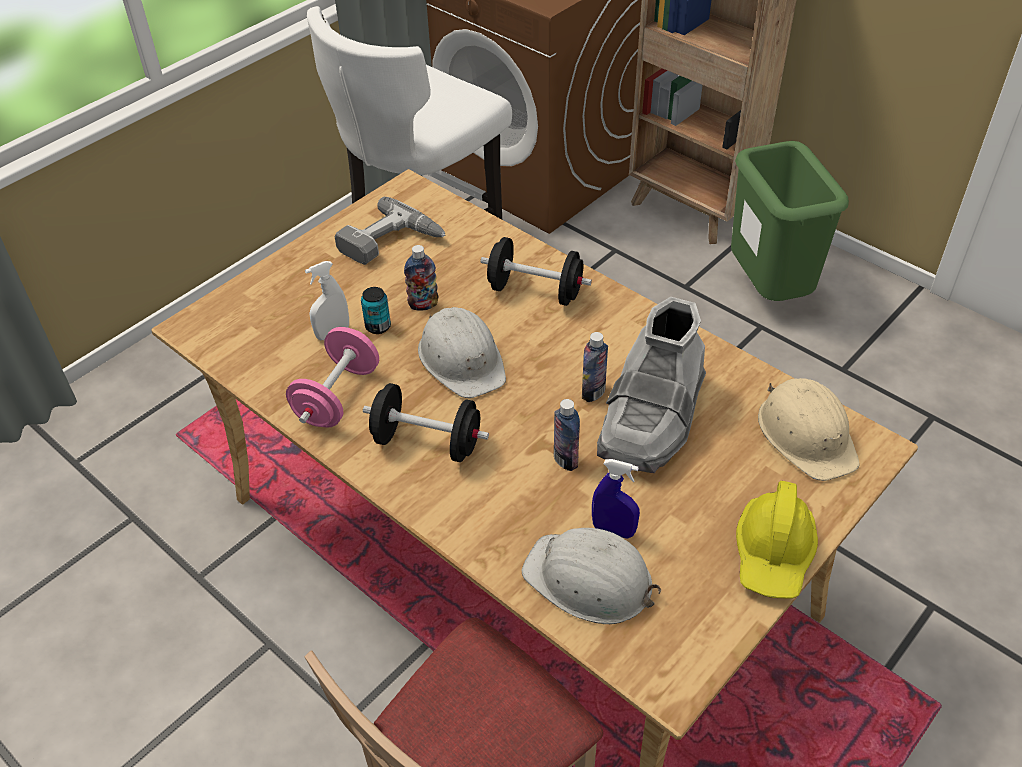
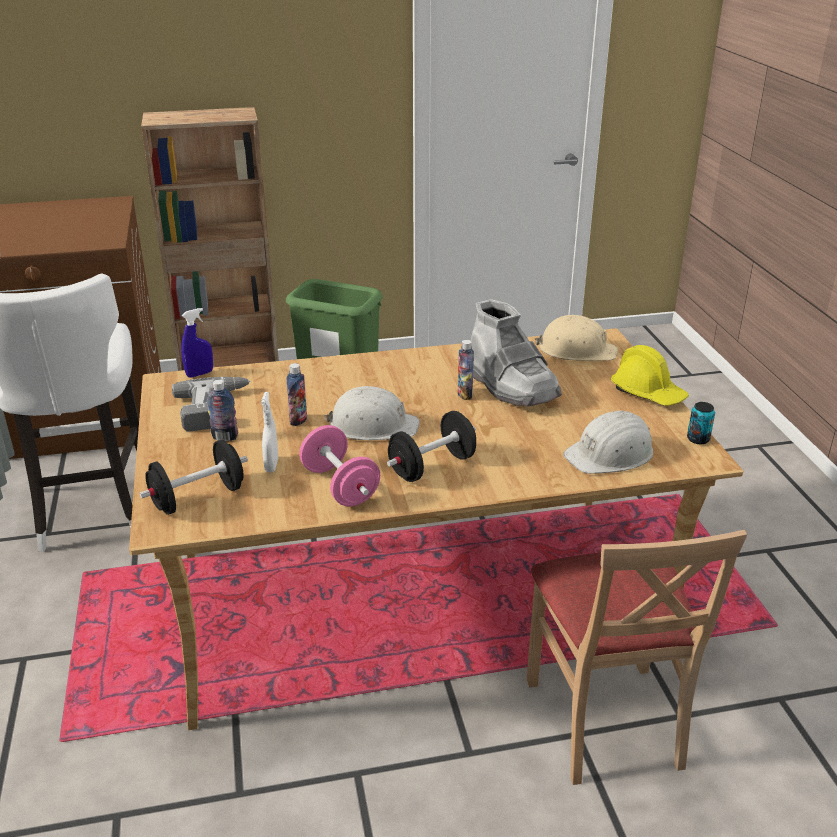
camera: 55 degrees left, 15 degrees down
can [361,287,391,334] -> can moved to [687,402,715,444]
black dumbbell [481,237,592,306] -> black dumbbell moved to [140,440,248,515]
bottle [554,399,580,471] -> bottle moved to [207,380,238,441]
blue spray bottle [592,459,640,539] -> blue spray bottle moved to [181,308,213,378]

